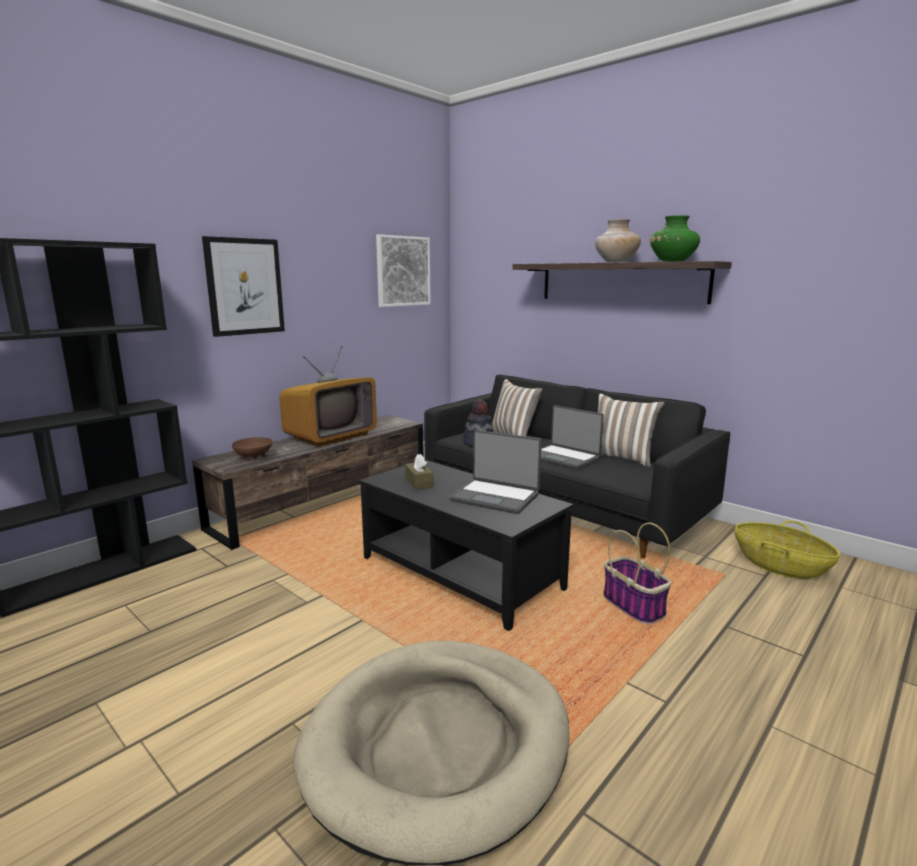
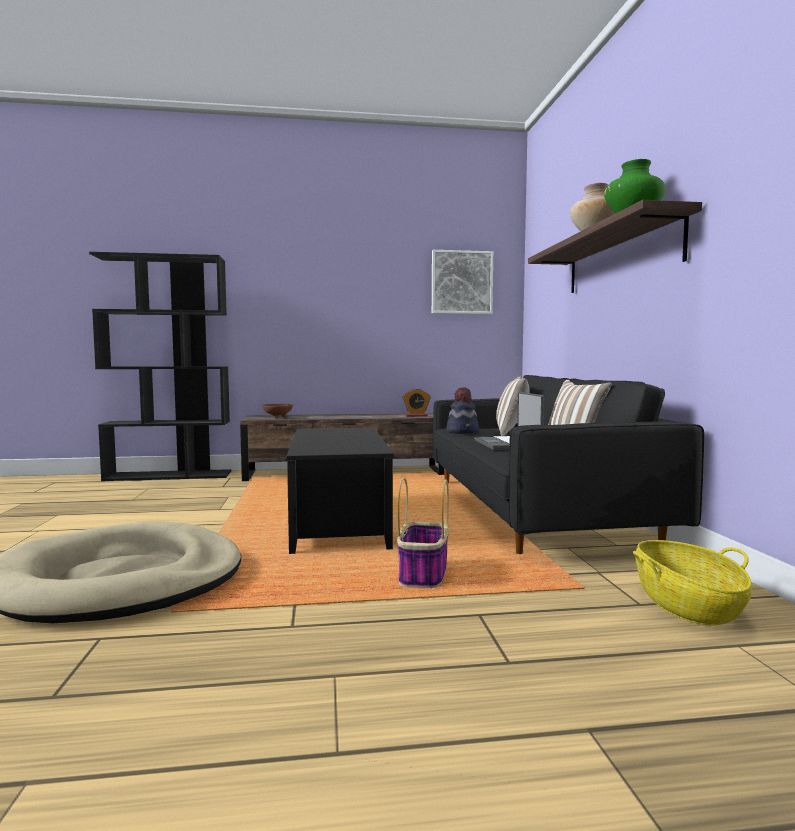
camera: 40 degrees right, 10 degrees down
picture [202,236,285,337] -> none
television [279,346,377,447] -> none
brown tissue box [405,454,433,490] -> none
laptop [449,430,542,514] -> none
none -> alarm clock [403,388,431,417]

